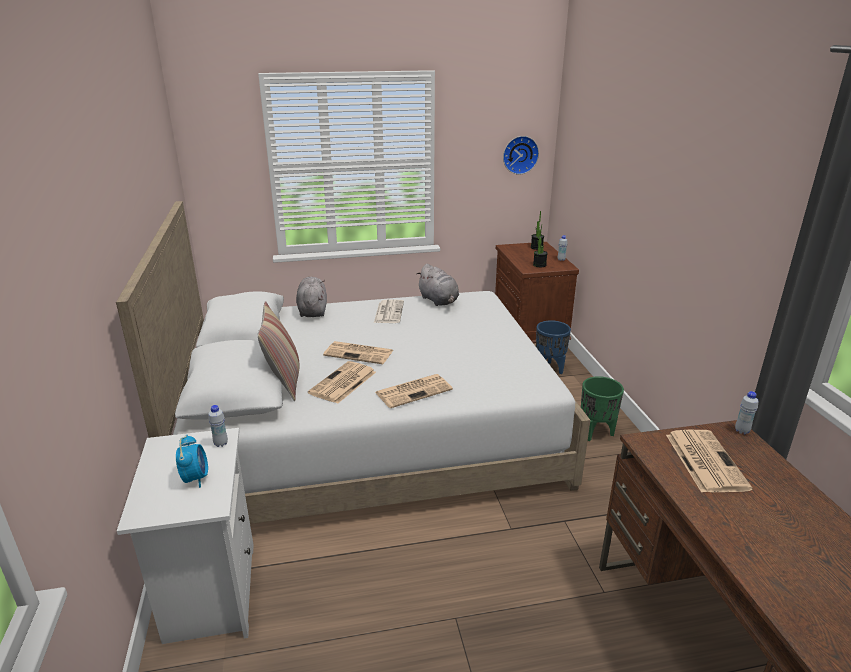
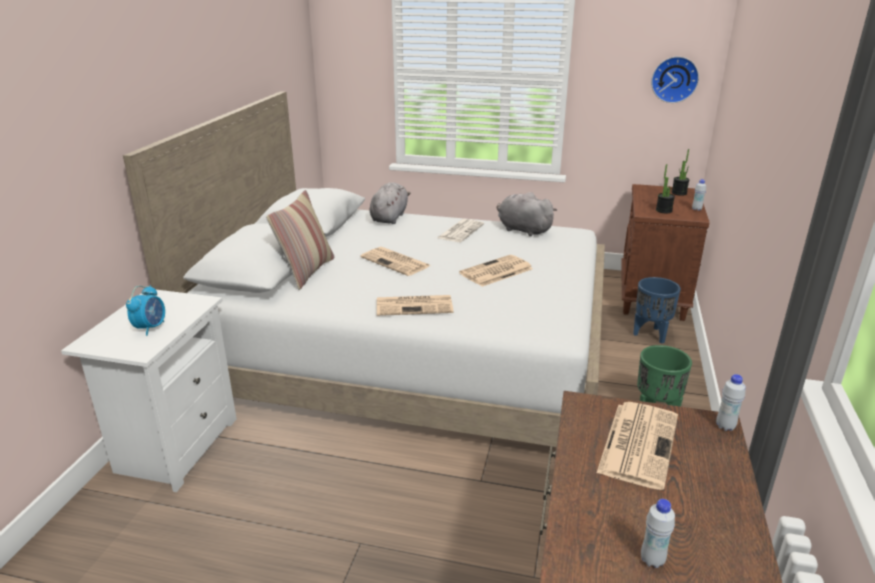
camera: 25 degrees right, 0 degrees up
white bottle [208,405,228,447] -> white bottle moved to [641,499,675,568]
newspaper [308,361,376,404] -> newspaper moved to [459,255,533,287]
grey plush toy [417,264,459,306] -> grey plush toy turned 135 degrees clockwise [497,192,557,236]

